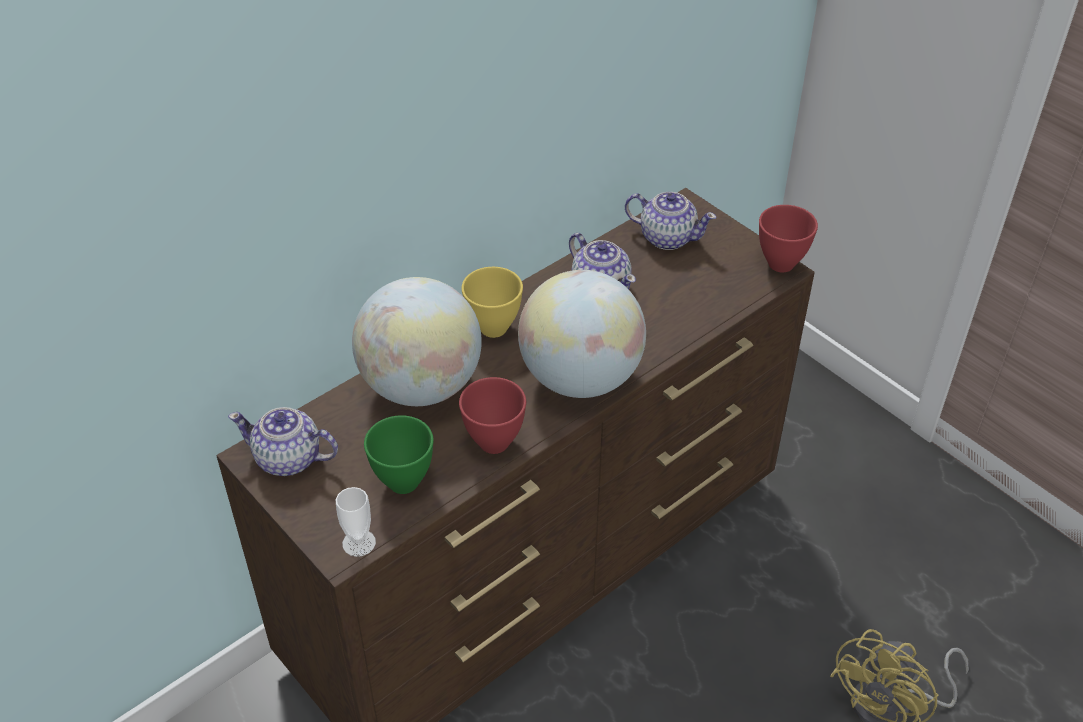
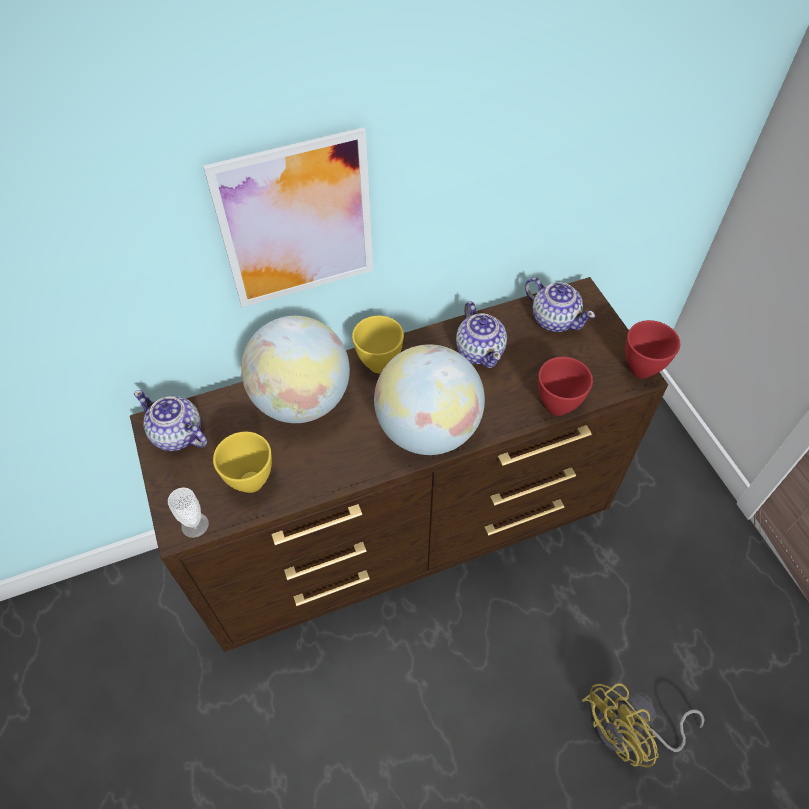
camera: 20 degrees right, 10 degrees up
green bowl [364,415,434,494] -> yellow bowl [213,432,272,493]
red bowl [459,377,526,454] -> red bowl moved to [538,357,593,416]
none -> picture [203,127,373,307]

